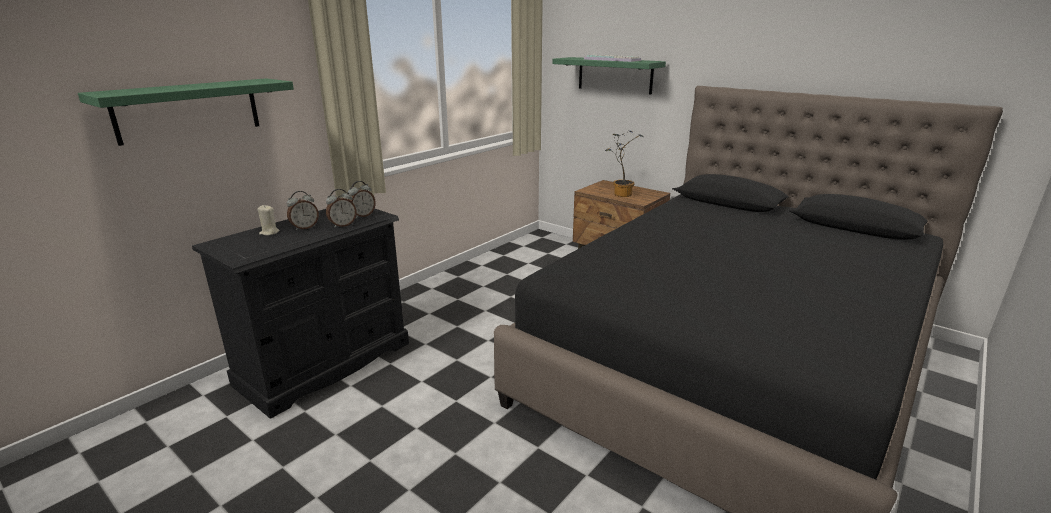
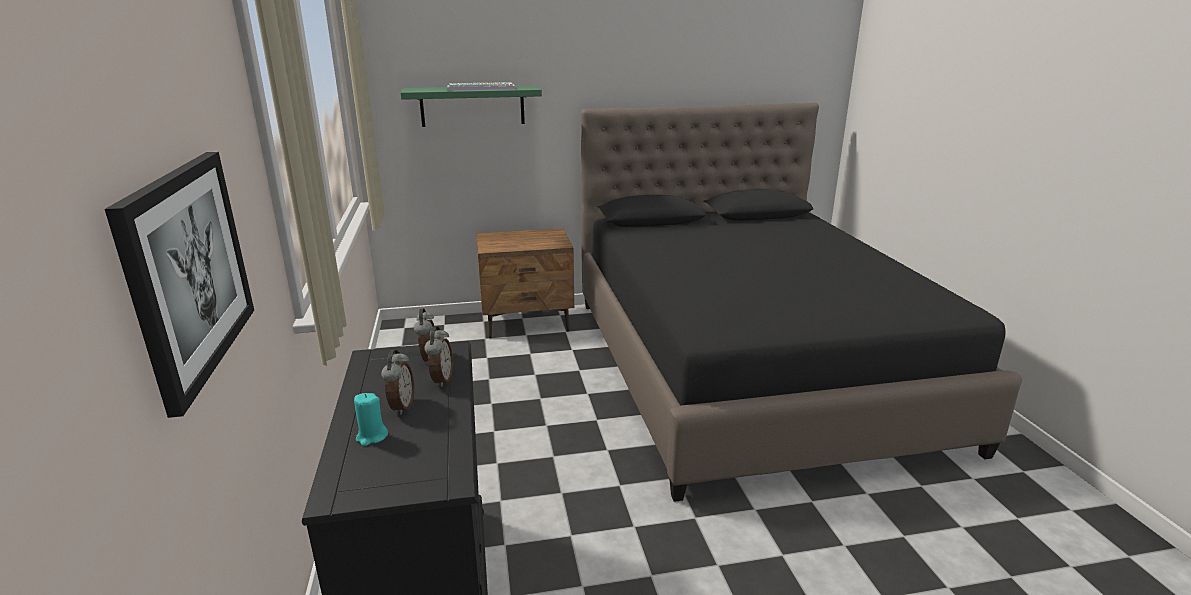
camera: 50 degrees left, 0 degrees up
green shelf [78,78,294,146] -> picture [105,152,254,418]
beige candle [258,205,280,235] -> turquoise candle [354,393,388,446]
potted plant [605,131,643,197] -> none

